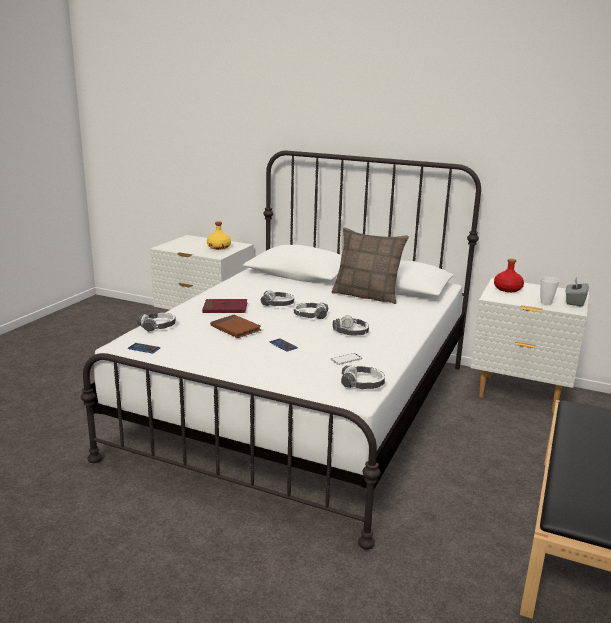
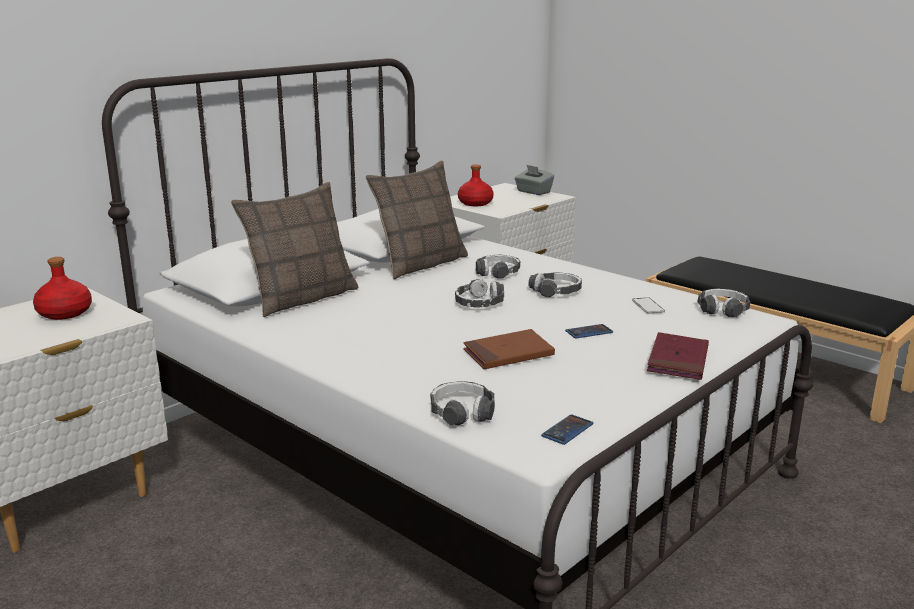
camera: 70 degrees left, 0 degrees up
red book [202,299,247,313] -> red book moved to [647,332,709,380]
yellow bottle [207,221,231,250] -> red bottle [33,257,92,320]
headphones [261,291,294,306] -> headphones moved to [476,254,520,279]
cup [540,277,560,305] -> none
none -> pillow [231,182,359,317]

